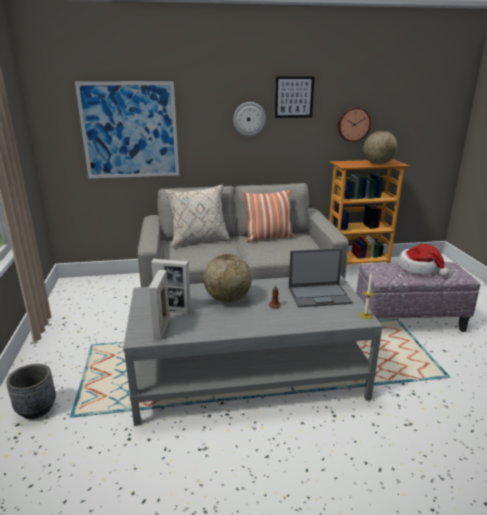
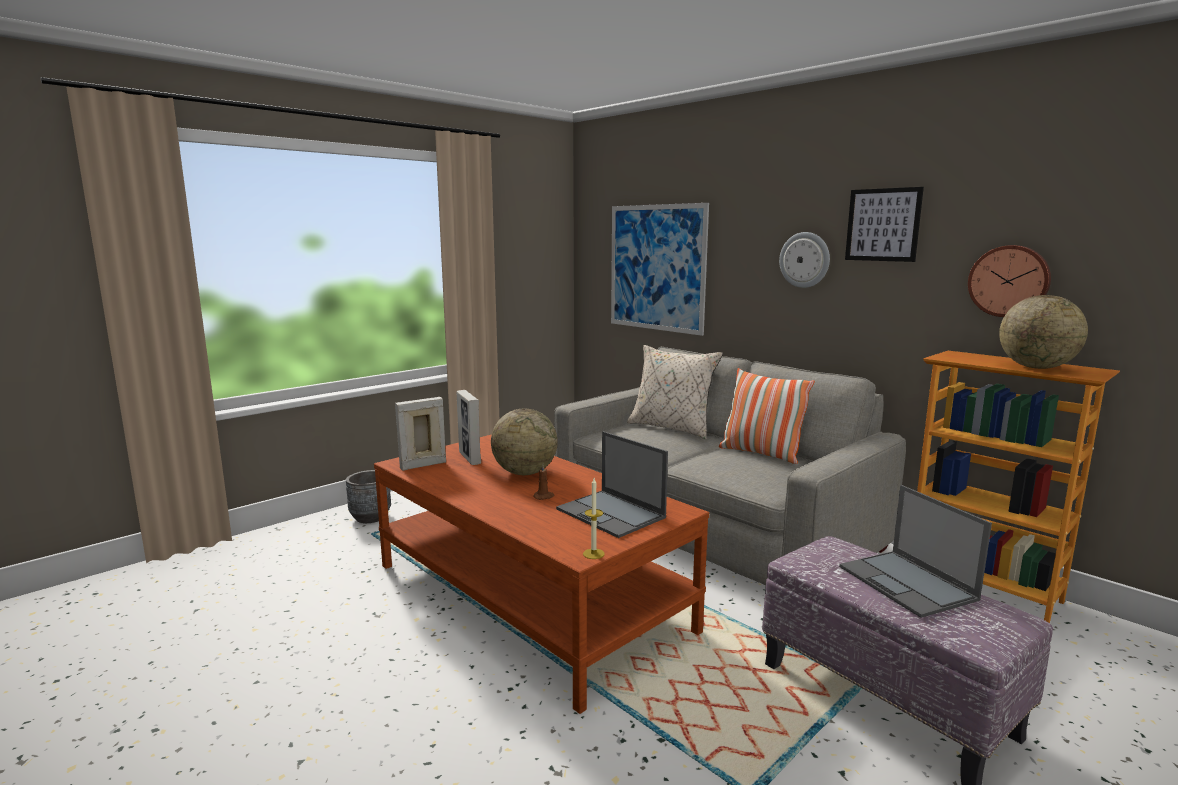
camera: 55 degrees right, 10 degrees down
grey coffee table [123,274,383,426] -> brown coffee table [374,434,709,714]
hat [398,244,450,277] -> laptop [839,485,992,618]

